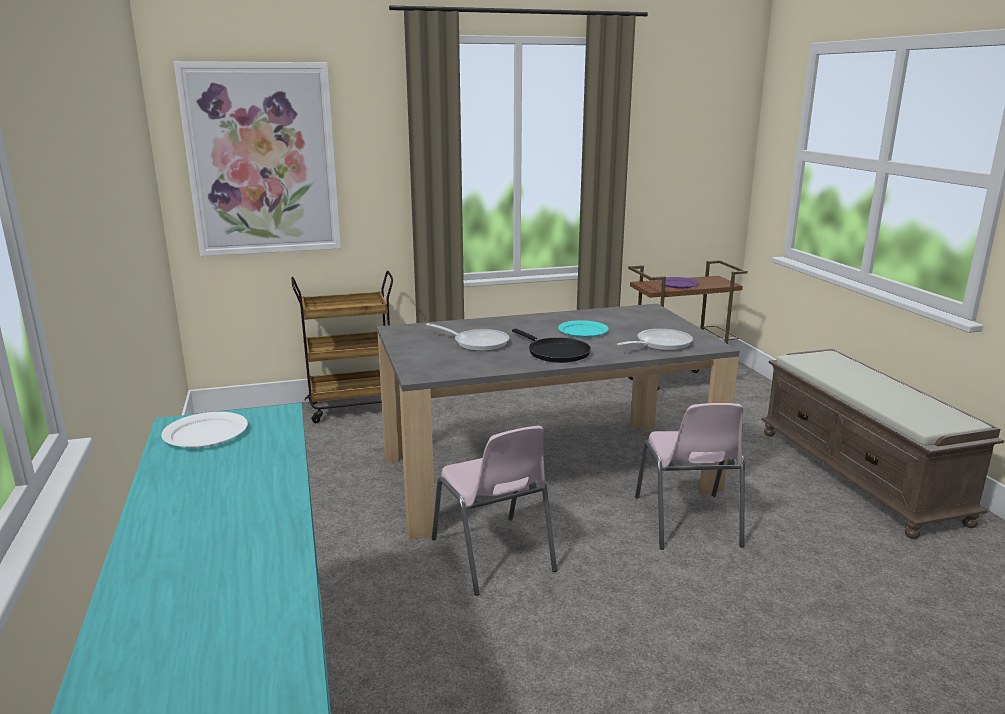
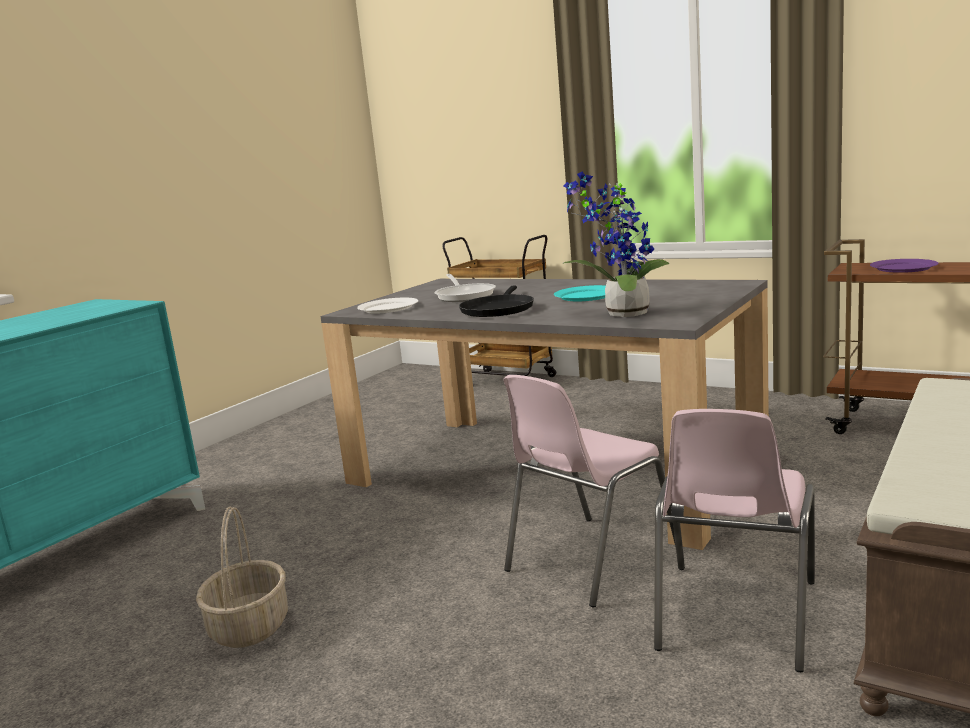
camera: 50 degrees right, 5 degrees down
white plate [161,412,248,448] -> white plate moved to [357,298,418,314]
picture [174,61,341,256] -> none
pink chair [432,426,557,596] -> pink chair moved to [654,409,815,672]
frying pan [617,329,693,351] -> potted plant [563,172,670,317]
none -> basket [196,506,288,648]

